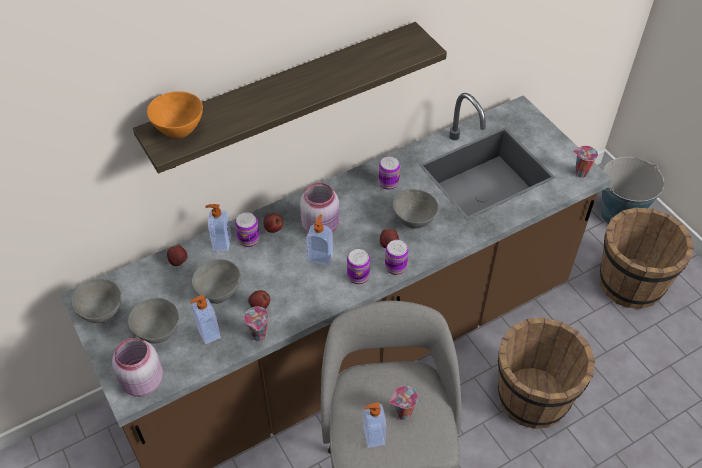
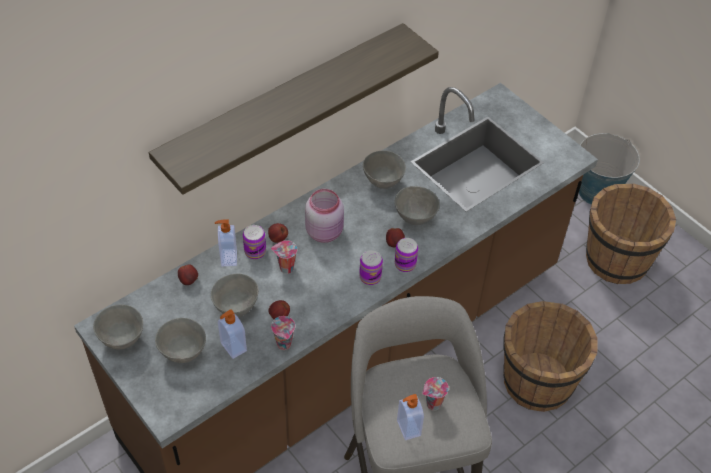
camera: 10 degrees left, 0 degrees up
pink jar [112,338,163,397] -> none
orange bowl [147,91,203,138] -> none
soap dispenser [306,215,333,266] -> none
can [379,156,400,190] -> grey bowl [363,151,406,189]
cup [573,146,598,178] -> cup moved to [271,240,297,274]

